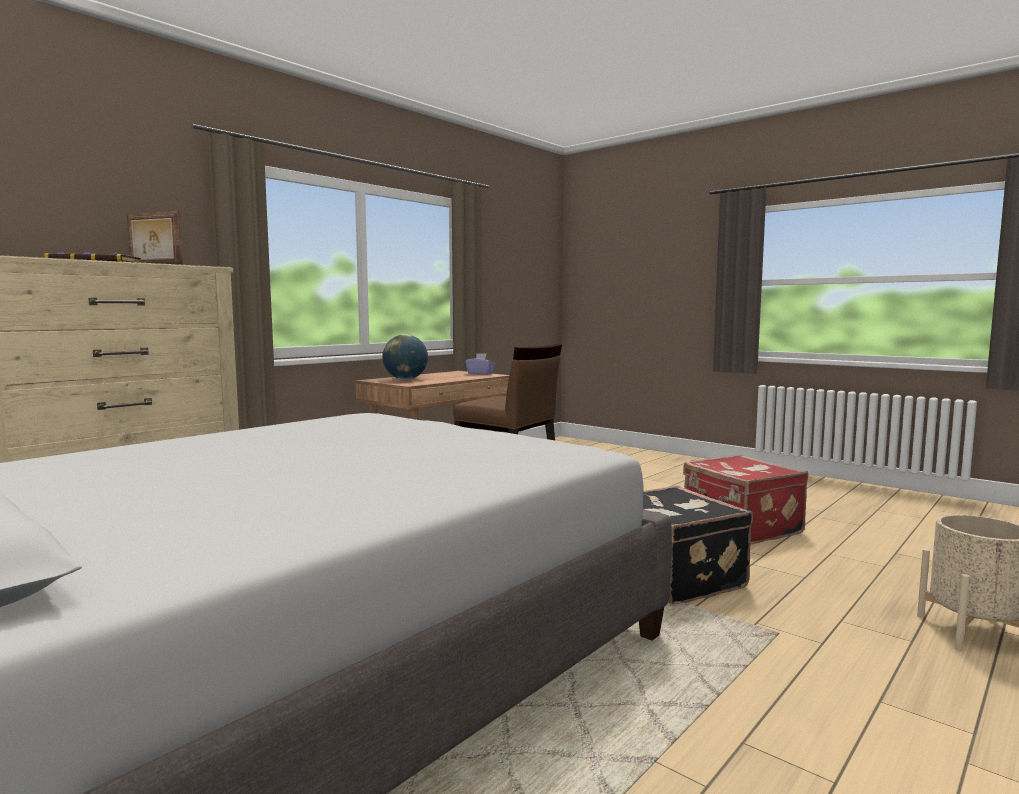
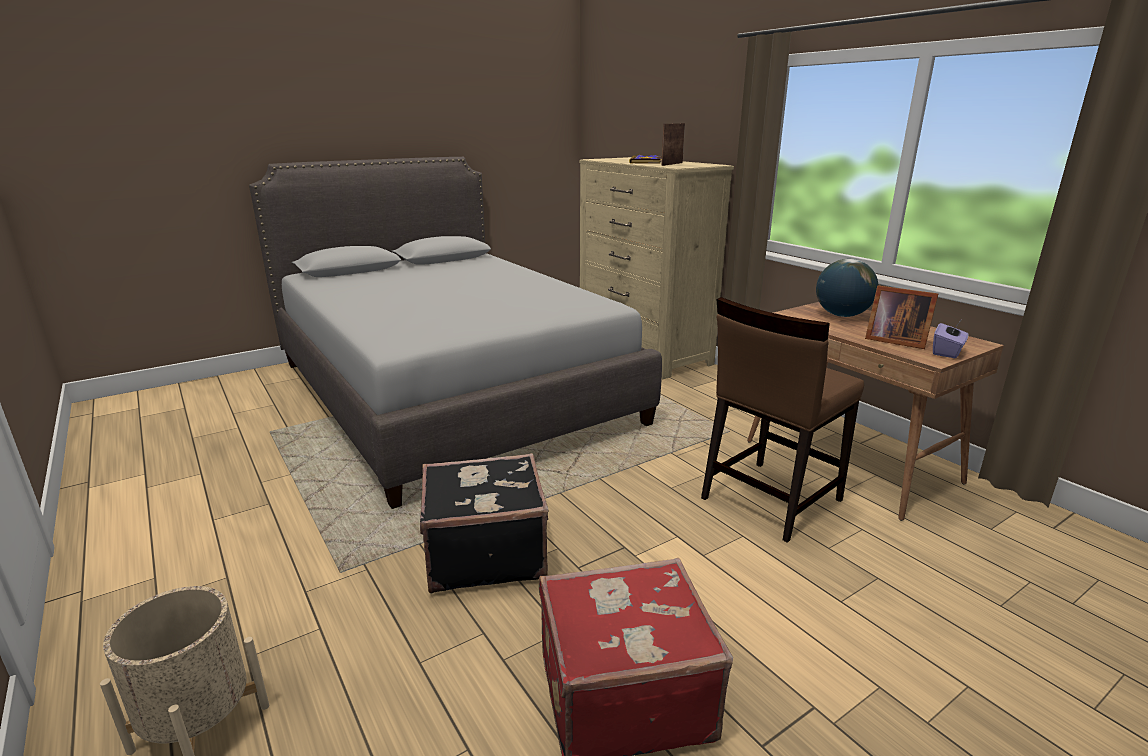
camera: 105 degrees right, 15 degrees up
none -> picture frame [865,285,938,349]

